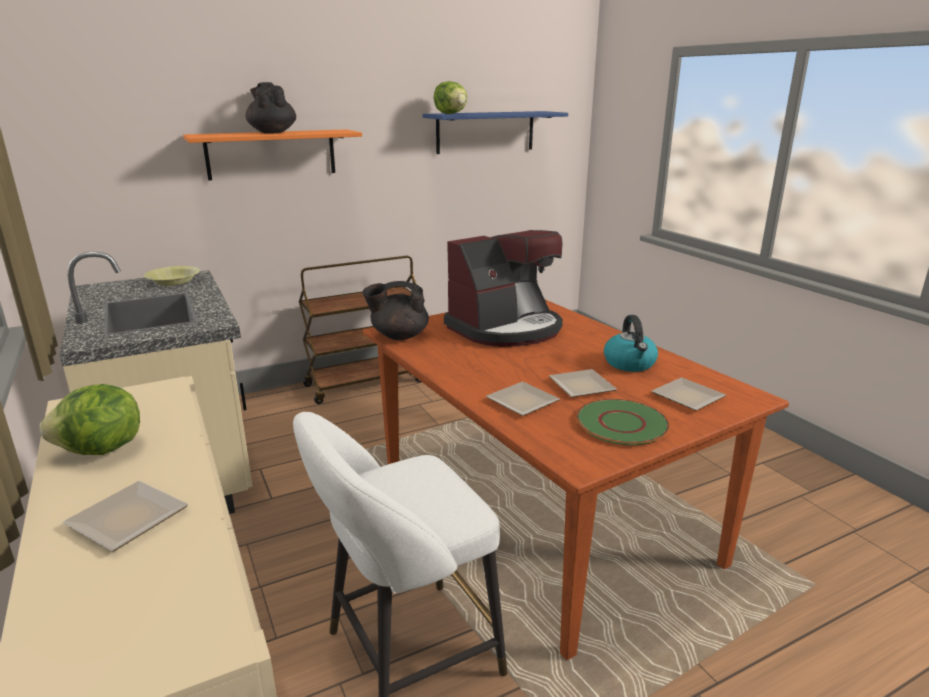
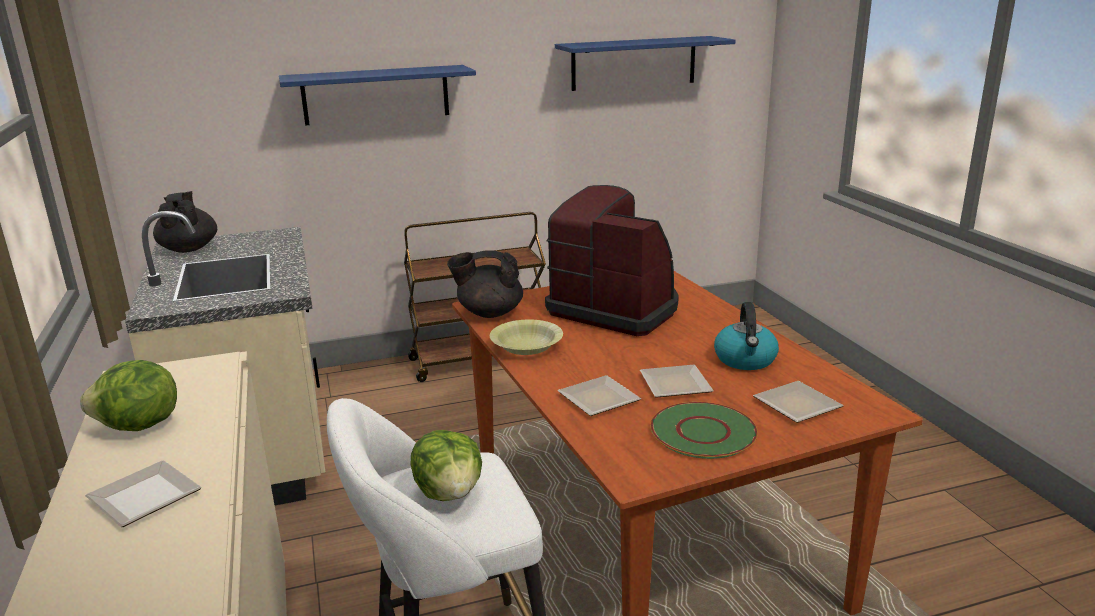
camera: 10 degrees right, 0 degrees up
yellow bowl [143,266,200,286] -> yellow bowl moved to [490,319,563,355]
orange shelf [183,129,362,181] -> blue shelf [279,65,476,126]
black teapot [246,82,296,134] -> black teapot moved to [153,191,217,253]
lettuce [434,81,467,114] -> lettuce moved to [411,430,482,501]
coffee machine [444,230,563,347] -> coffee machine turned 120 degrees counterclockwise [545,185,679,336]

